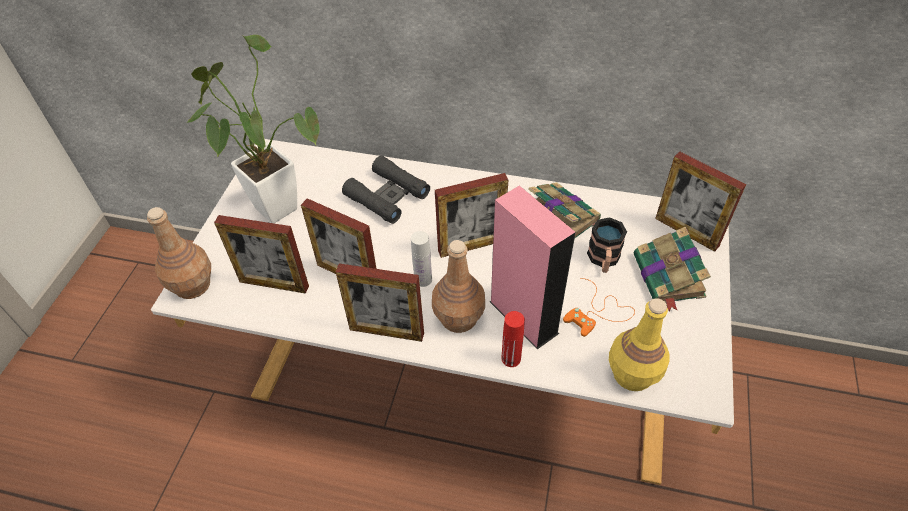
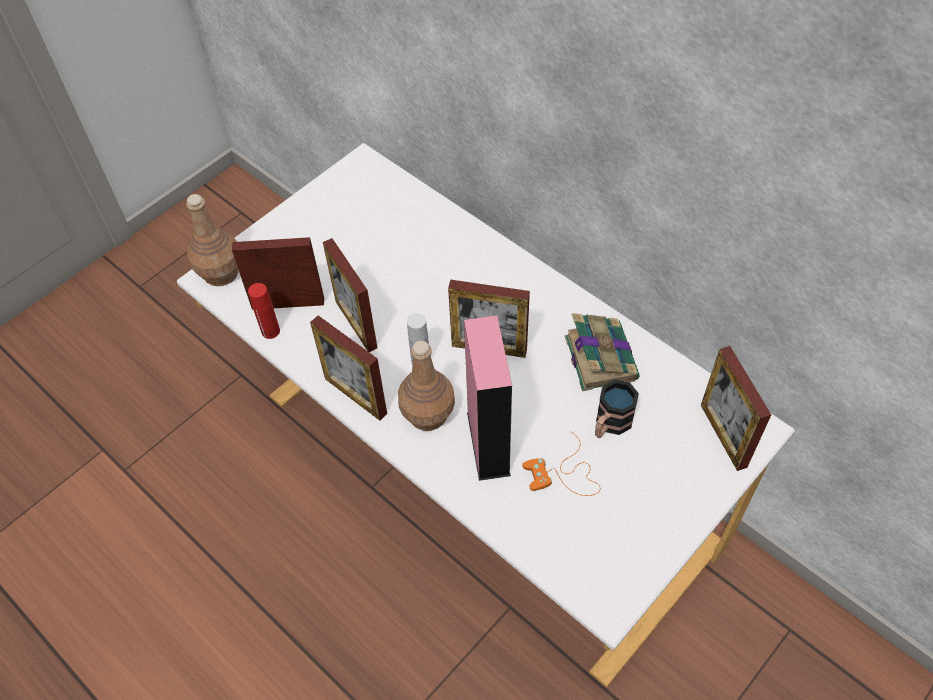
camera: 30 degrees right, 5 degrees up
potted plant [187,35,320,223] -> none
picture frame [214,215,309,294] -> picture frame turned 135 degrees clockwise [232,237,324,310]
black binoculars [342,156,430,224] -> none
red bottle [502,311,525,367] -> red bottle moved to [248,283,280,339]
yellow bottle [609,298,670,391] -> none
book [634,227,711,312] -> none

